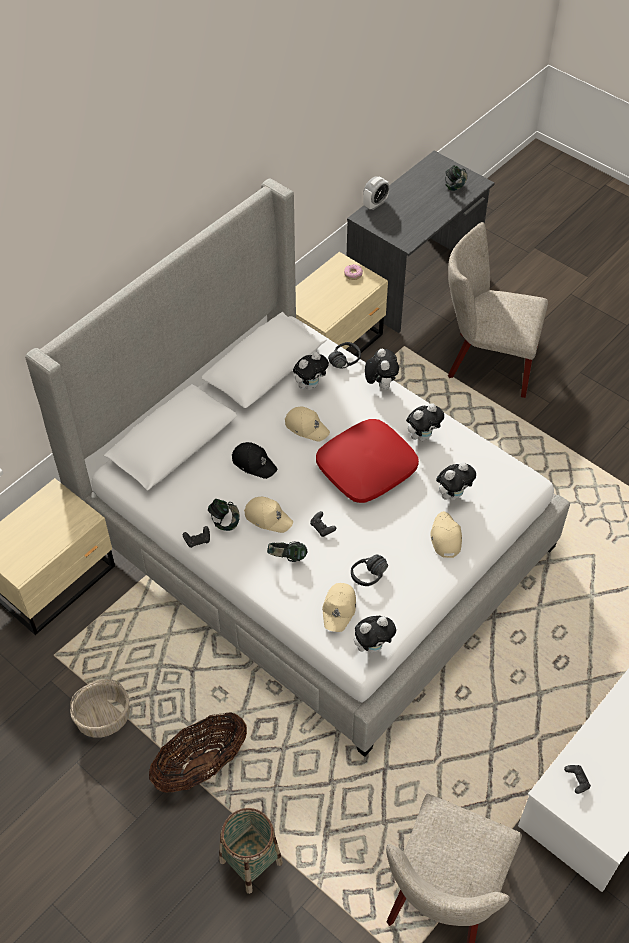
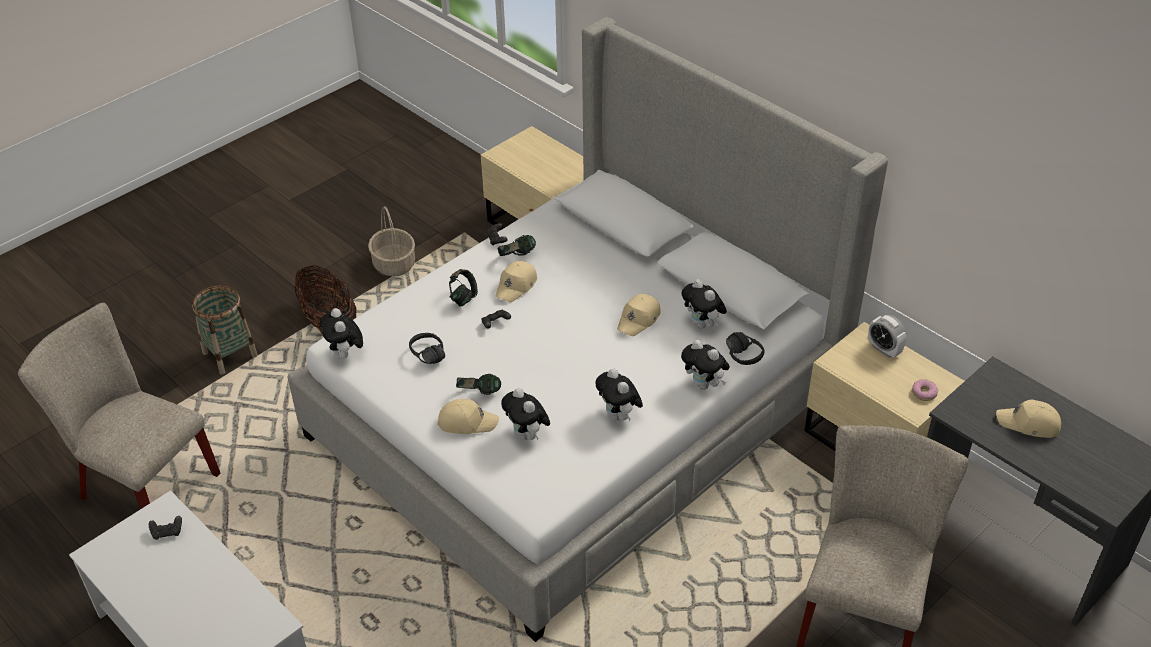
camera: 95 degrees right, 10 degrees down
black cap [232,442,277,479] -> none
red pillow [316,419,419,503] -> none
beige cap [322,583,356,632] -> beige cap moved to [996,399,1061,438]
alarm clock [363,176,389,210] -> alarm clock moved to [868,315,906,358]
plush toy [365,349,399,390] -> plush toy turned 45 degrees clockwise [681,340,730,390]
headphones [445,165,467,191] -> headphones moved to [456,374,501,395]

